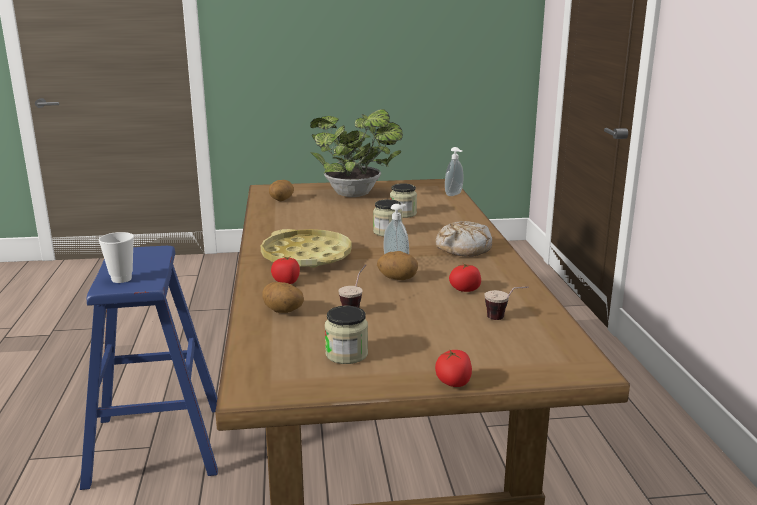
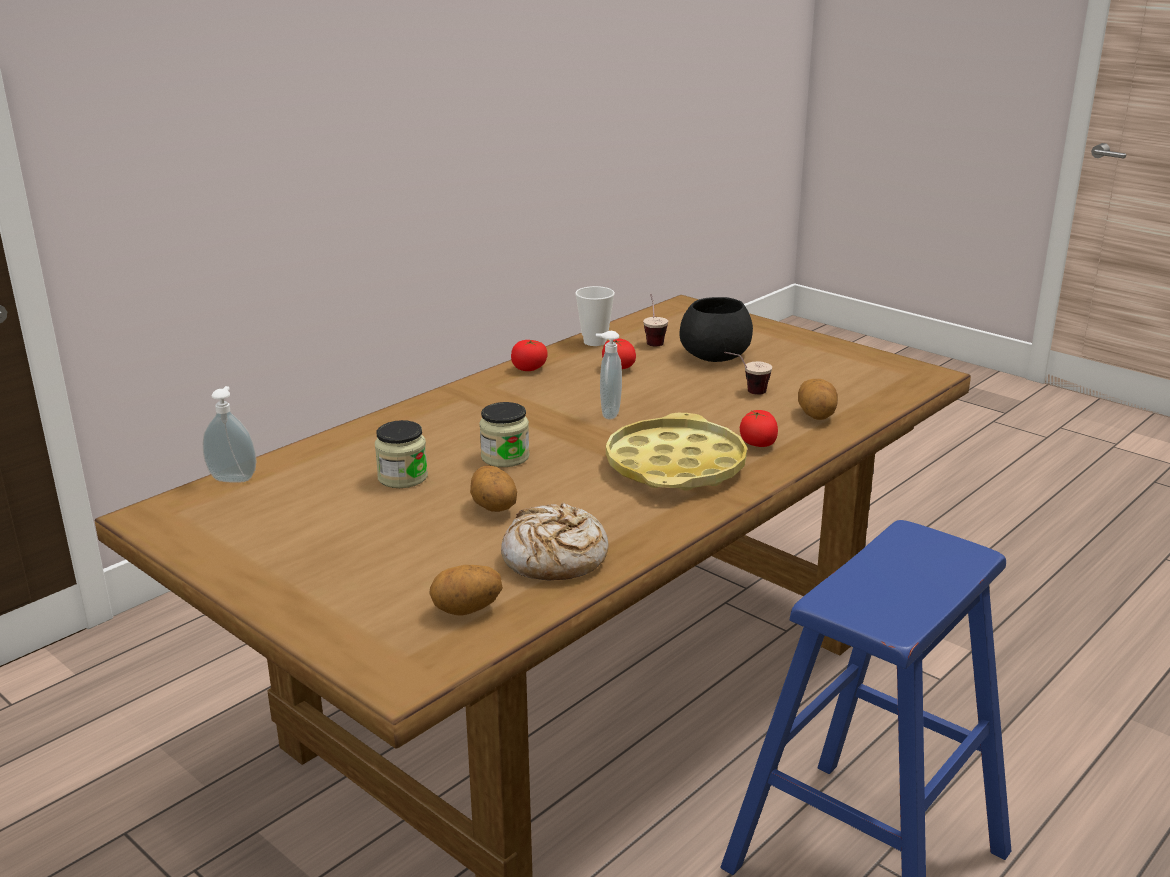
camera: 130 degrees left, 5 degrees up
cup [99,232,134,283] -> cup moved to [575,286,615,346]
potted plant [310,109,403,197] -> none
jar [325,306,368,364] -> none
potato [377,251,418,280] -> potato moved to [470,466,517,512]
tomato [435,349,472,387] -> tomato moved to [511,340,548,371]
bread [436,221,492,257] -> bread moved to [501,502,609,581]
none -> black bowl [679,297,753,362]

